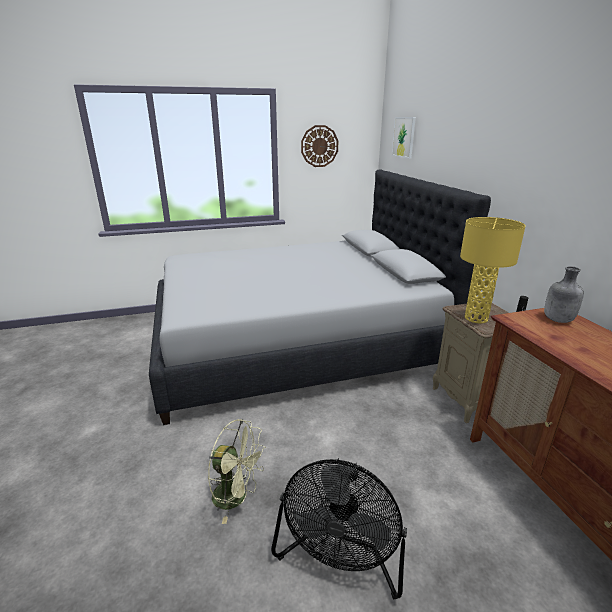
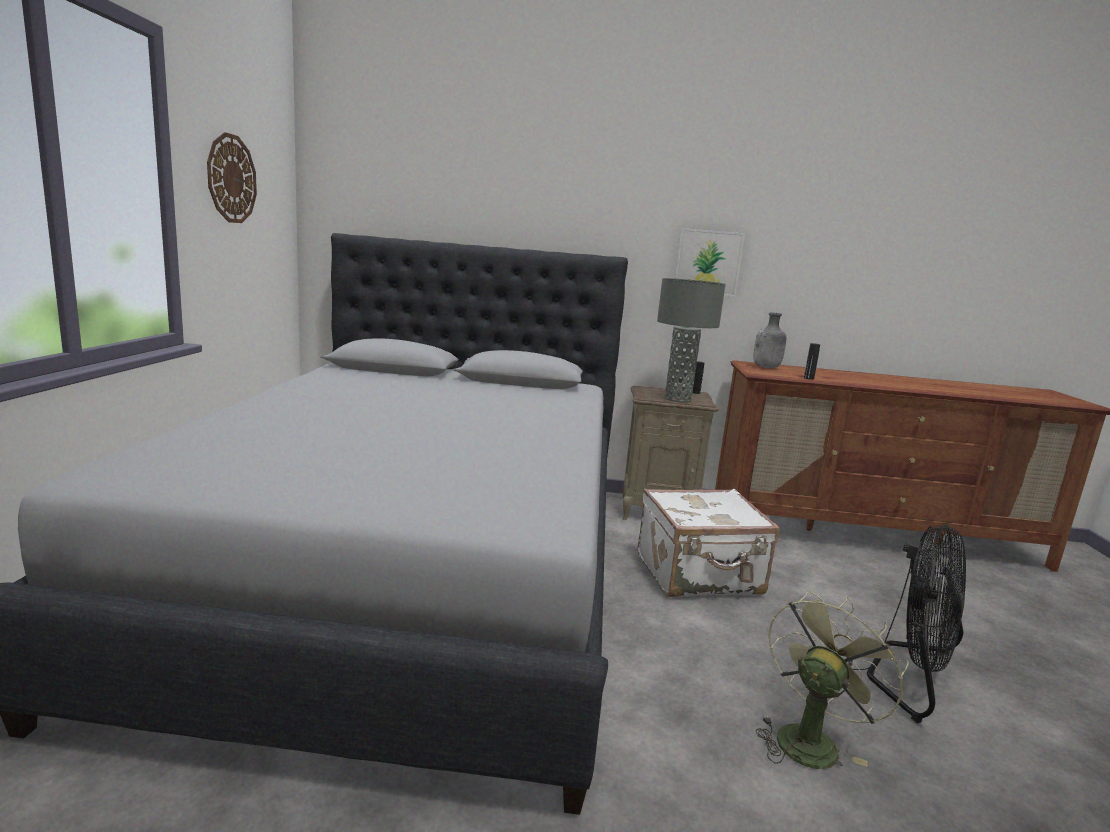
camera: 70 degrees left, 10 degrees down
picture [392,117,416,159] -> picture moved to [675,228,745,297]
yellow table lamp [460,217,526,323] -> grey table lamp [657,278,726,403]
none -> white suitcase [638,489,779,597]
none -> black bottle [804,343,820,380]

